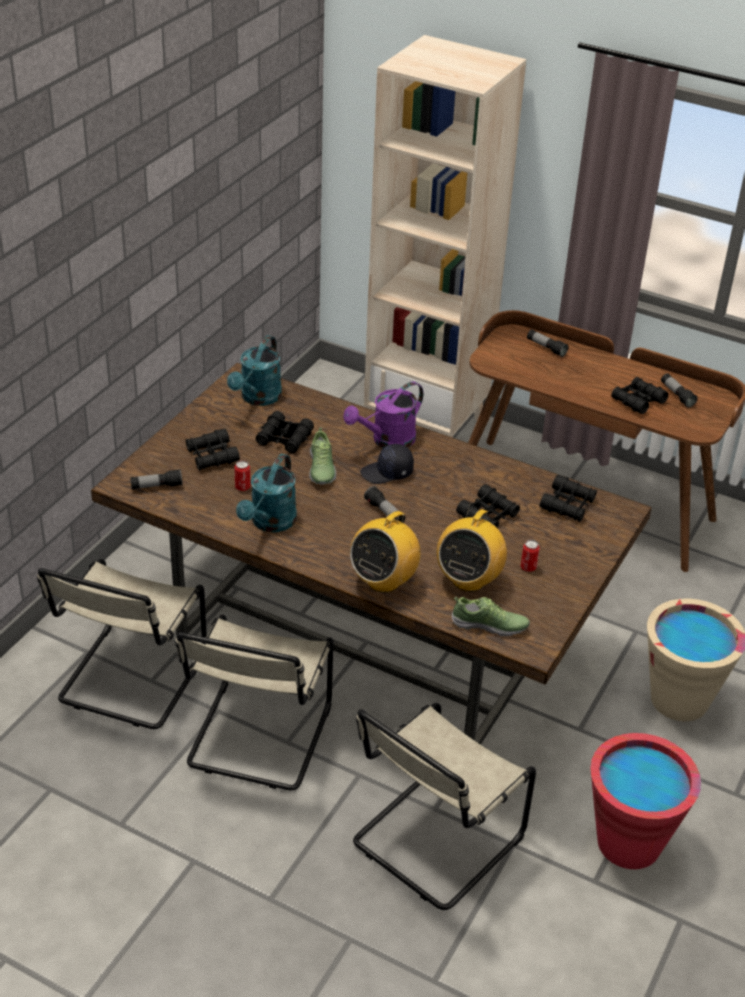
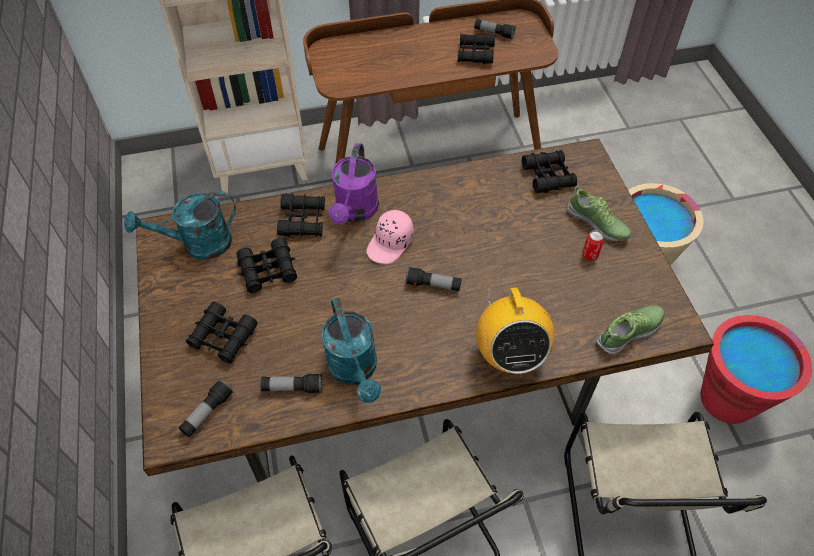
camera: 40 degrees left, 15 degrees up
turquoise watering can [227,335,282,406] -> turquoise watering can turned 90 degrees clockwise [124,191,236,260]
can [234,460,251,491] -> none
shoe [309,427,336,485] -> shoe moved to [567,186,631,241]
black cap [360,444,414,484] -> pink cap [366,210,414,264]
radio [437,504,507,592] -> none
black binoculars [456,484,520,528] -> black binoculars moved to [277,193,325,237]
flashlight [527,329,569,357] -> flashlight moved to [261,374,322,393]

